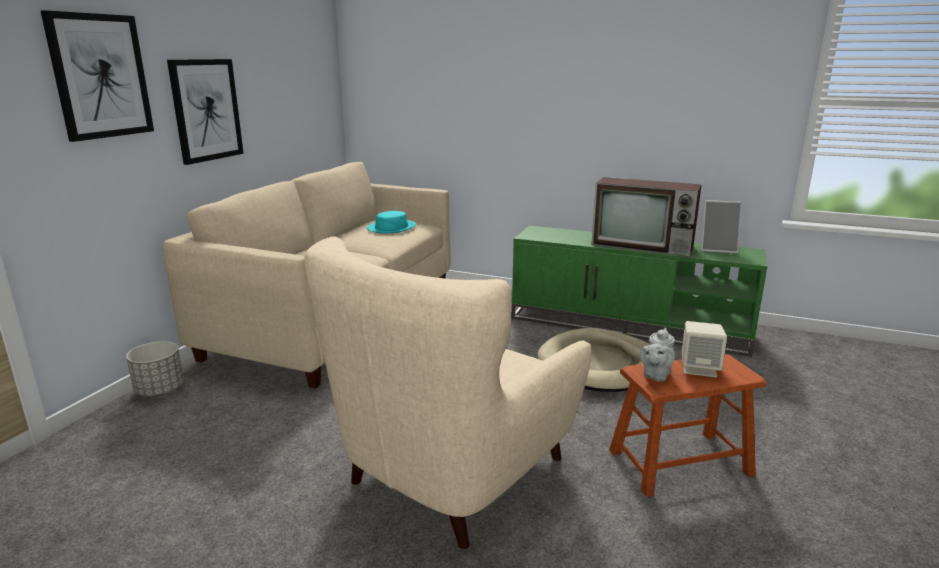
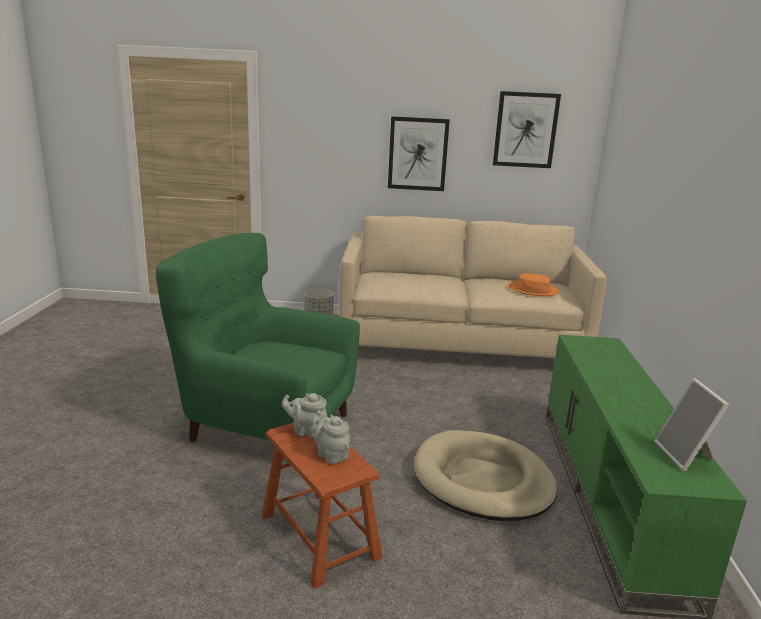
camera: 70 degrees right, 0 degrees up
picture [41,10,154,142] -> picture moved to [493,91,561,168]
beige armchair [304,237,592,549] -> green armchair [156,233,360,442]
turquoise hat [367,211,416,233] -> orange hat [508,273,560,296]
television [591,177,702,257] -> none
beige speaker [682,321,727,377] -> grey teapot [312,411,350,464]

